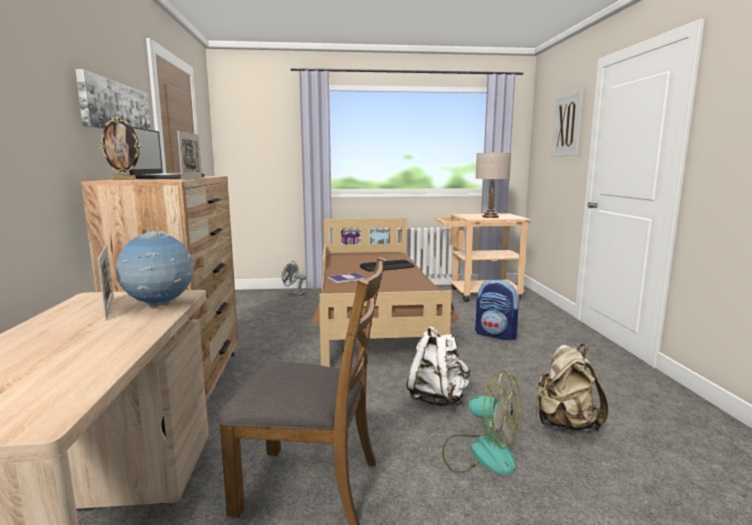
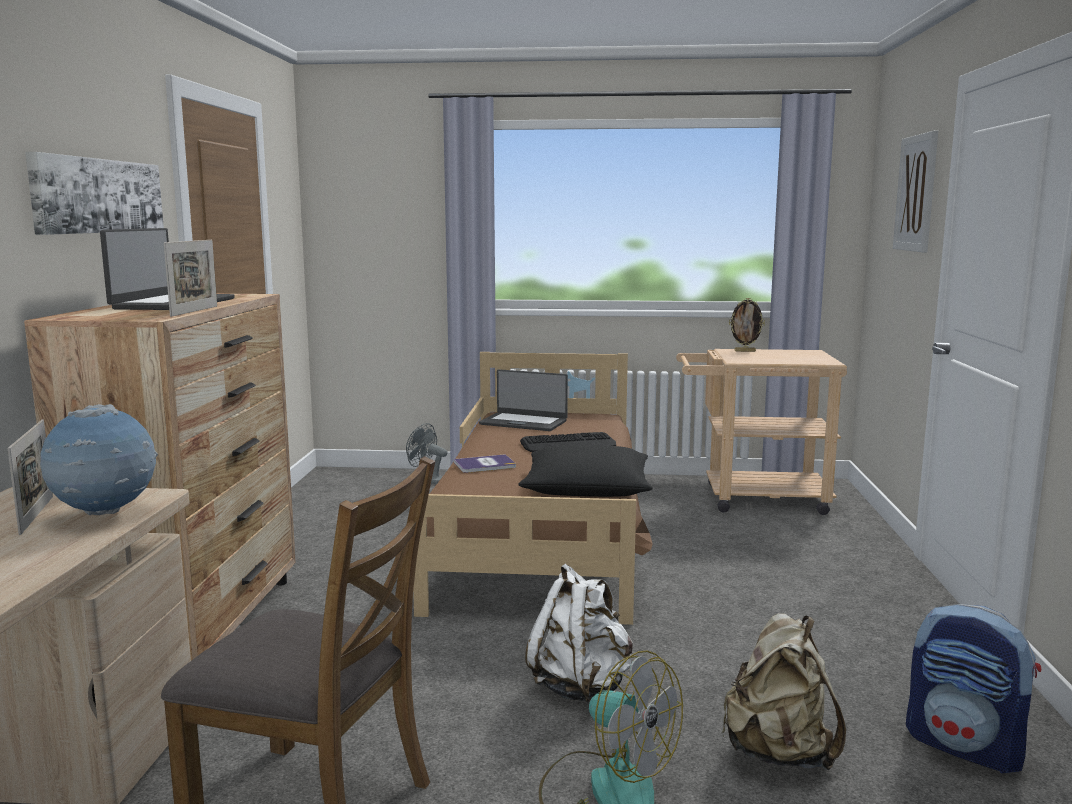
camera: 10 degrees right, 0 degrees up
picture frame [99,117,141,180] -> picture frame moved to [729,298,765,352]
backpack [475,280,521,341] -> backpack moved to [906,604,1041,773]
beige table lamp [476,153,511,218] -> none
none -> laptop [479,369,568,431]
none -> black pillow [518,445,653,497]

